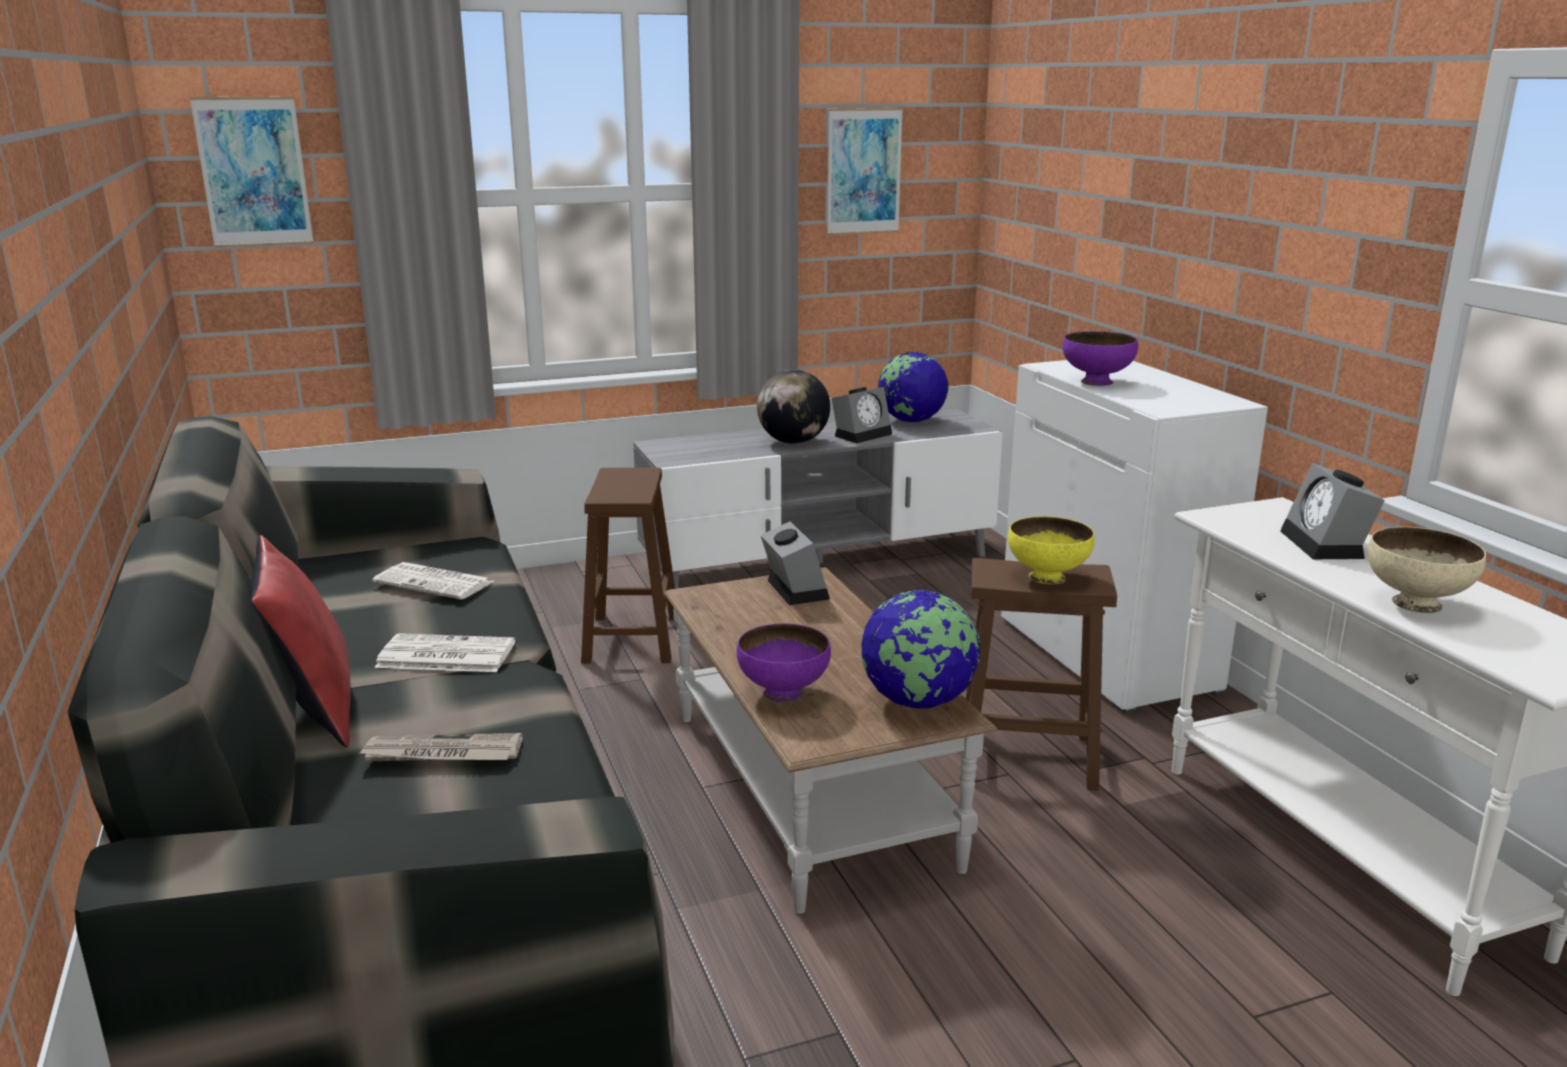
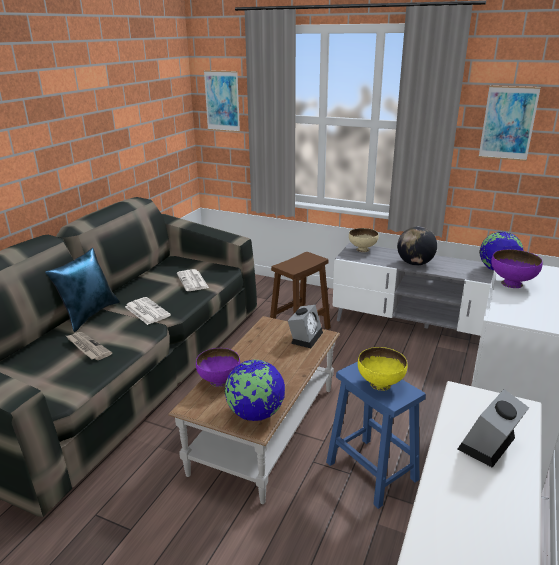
camera: 45 degrees right, 5 degrees up
red pillow [251,535,351,748] -> blue pillow [45,248,120,332]
alarm clock [831,387,892,443] -> none
brown stool [966,558,1117,790] -> blue stool [326,362,426,509]
beige bowl [1368,527,1486,613] -> beige bowl moved to [349,228,379,252]

